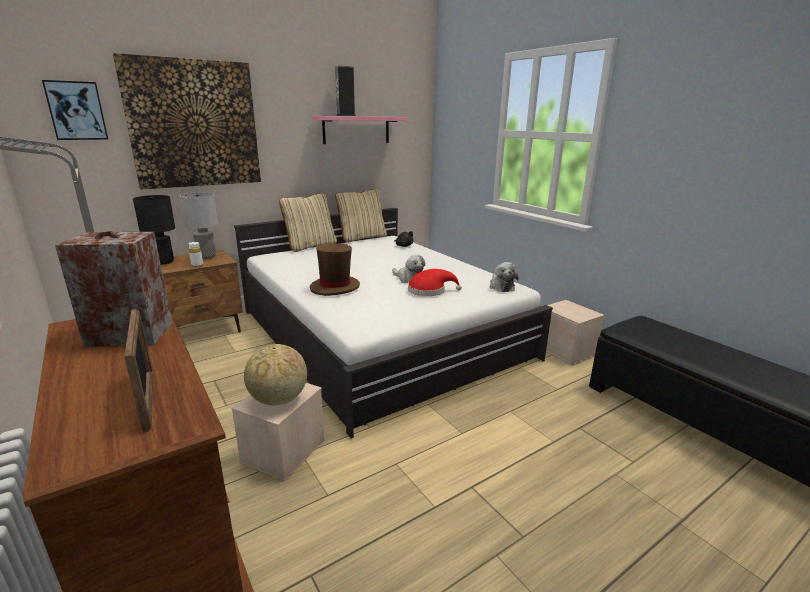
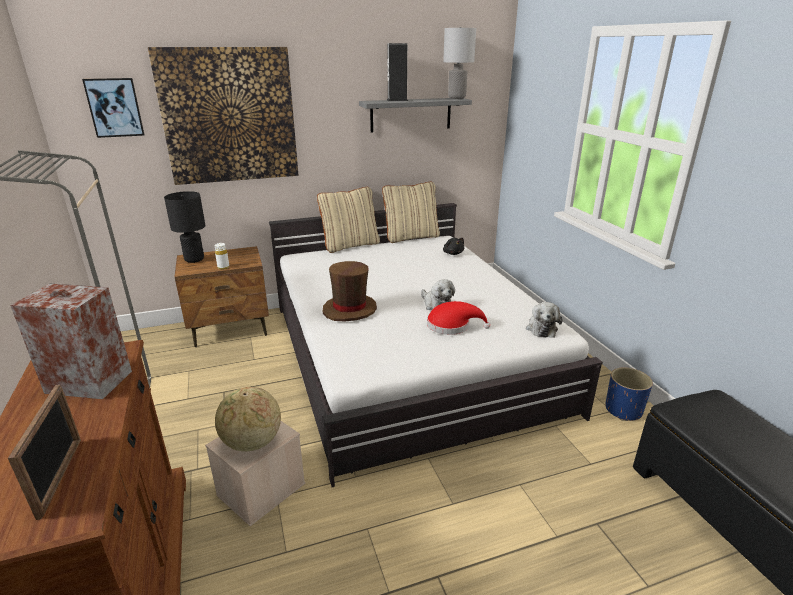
camera: 15 degrees right, 5 degrees up
grey table lamp [180,192,218,259] -> grey table lamp moved to [443,27,476,99]
pink shelf [313,116,408,144] -> grey shelf [359,98,472,133]
beige storage box [546,300,604,366] -> blue planter [605,367,653,421]

